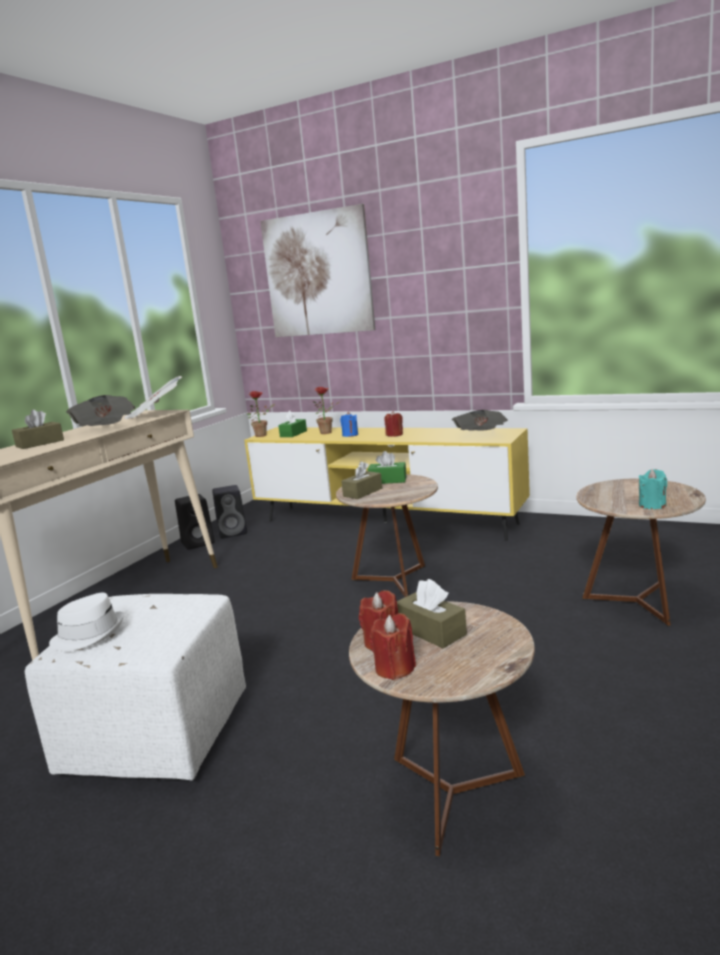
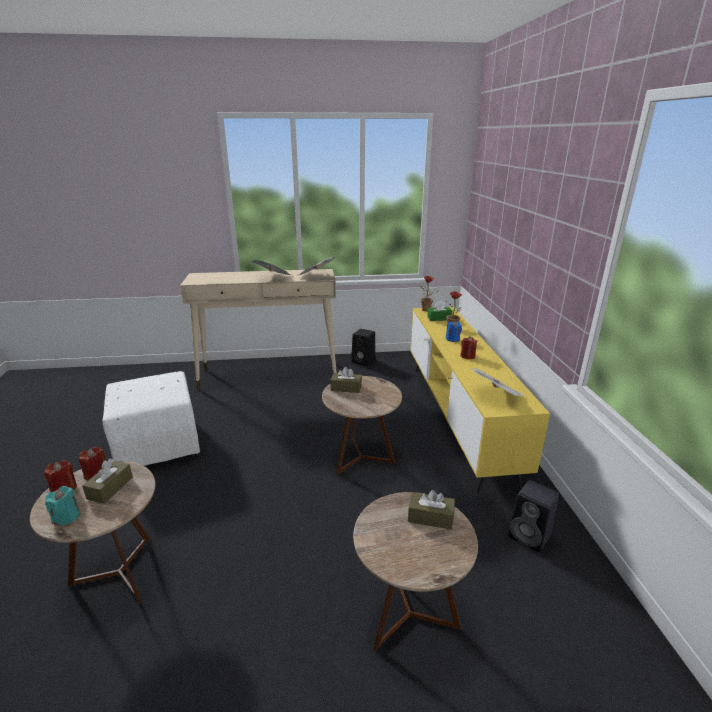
camera: 55 degrees right, 10 degrees up
brown tissue box [12,410,64,449] -> brown tissue box moved to [408,490,455,530]
white hat [49,592,124,651] -> none
black speaker [212,485,247,538] -> black speaker moved to [508,480,559,552]
picture [260,204,375,337] -> none
green tissue box [368,451,406,484] -> none
turquoise candle [639,469,667,509] -> turquoise candle moved to [45,486,80,526]

